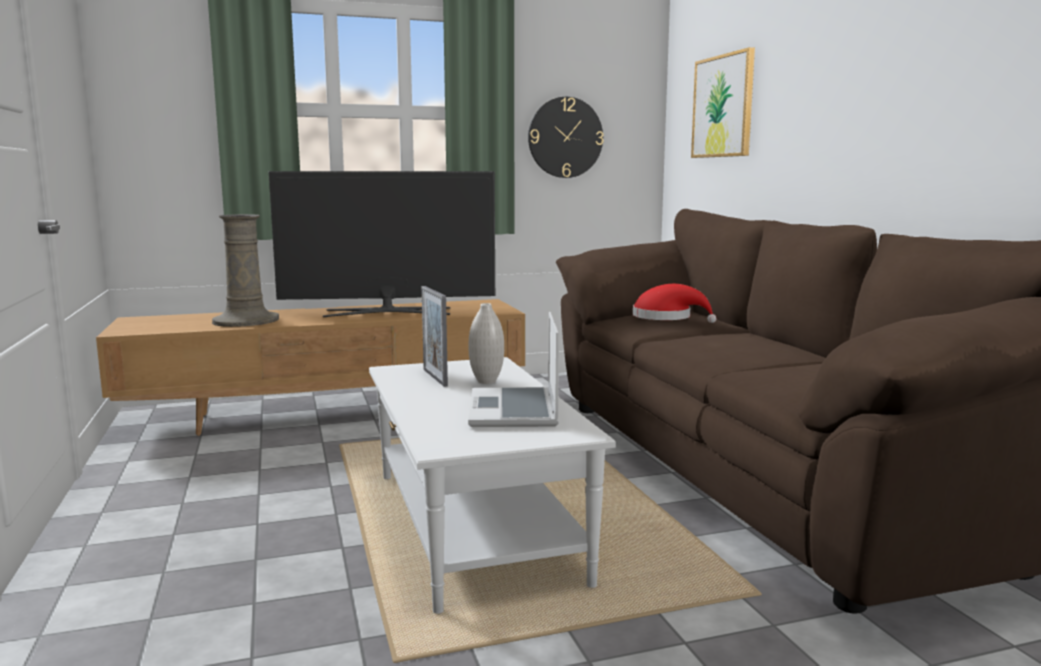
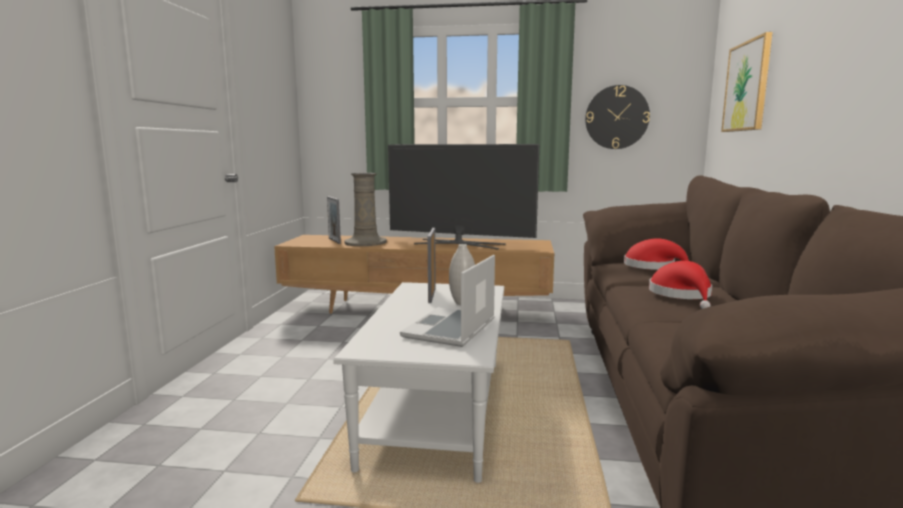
camera: 25 degrees right, 0 degrees up
none -> picture frame [327,196,341,244]
none -> red hat [649,261,712,309]

